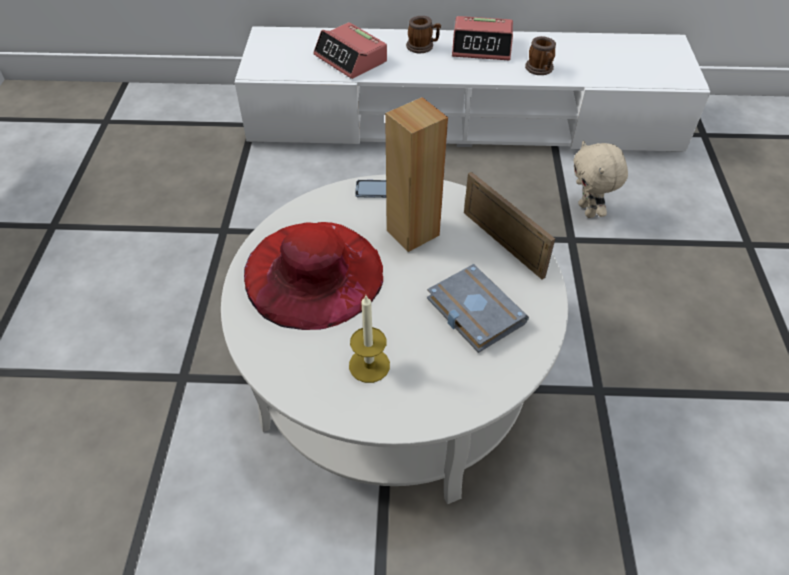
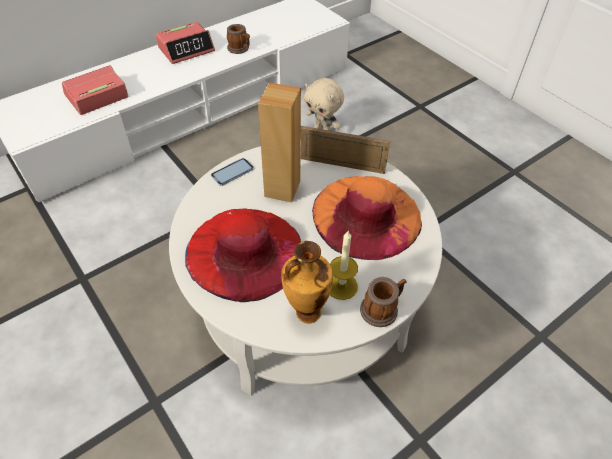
camera: 40 degrees left, 0 degrees up
alarm clock [313,22,387,79] -> alarm clock turned 135 degrees clockwise [62,65,129,115]
mug [406,16,441,54] -> mug moved to [360,277,407,327]
grey book [427,264,529,353] -> orange hat [312,176,422,260]
none -> vase [281,241,333,323]

